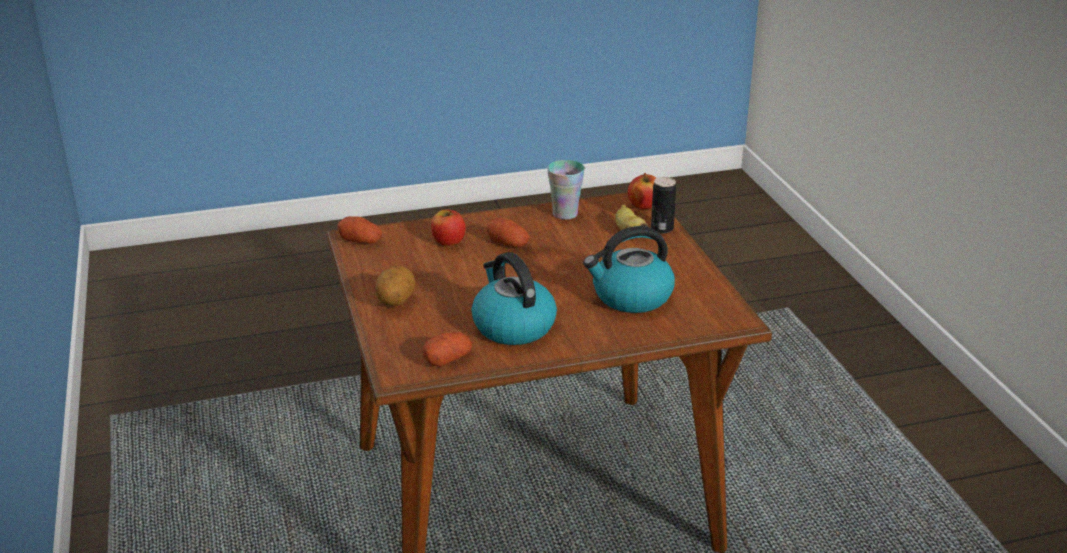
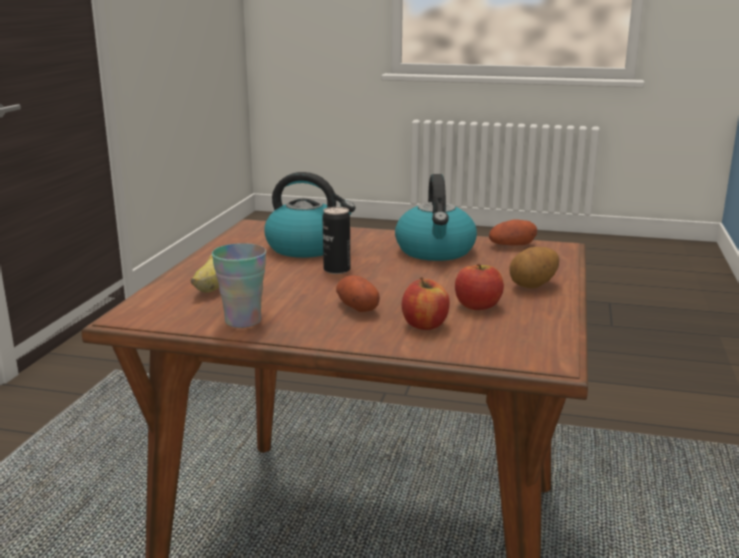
camera: 150 degrees left, 10 degrees down
potato [337,216,382,244] -> none
apple [628,173,656,209] -> apple moved to [455,264,504,310]
can [651,177,676,233] -> can moved to [322,207,350,274]

